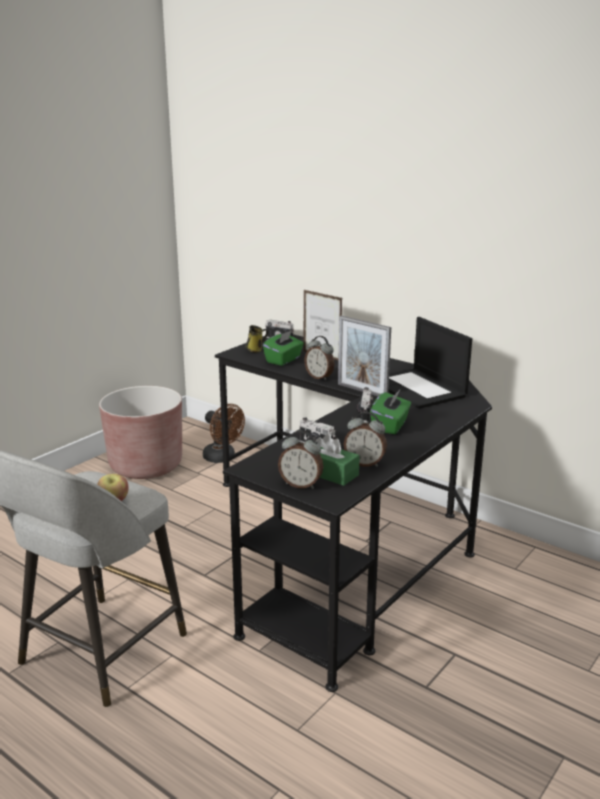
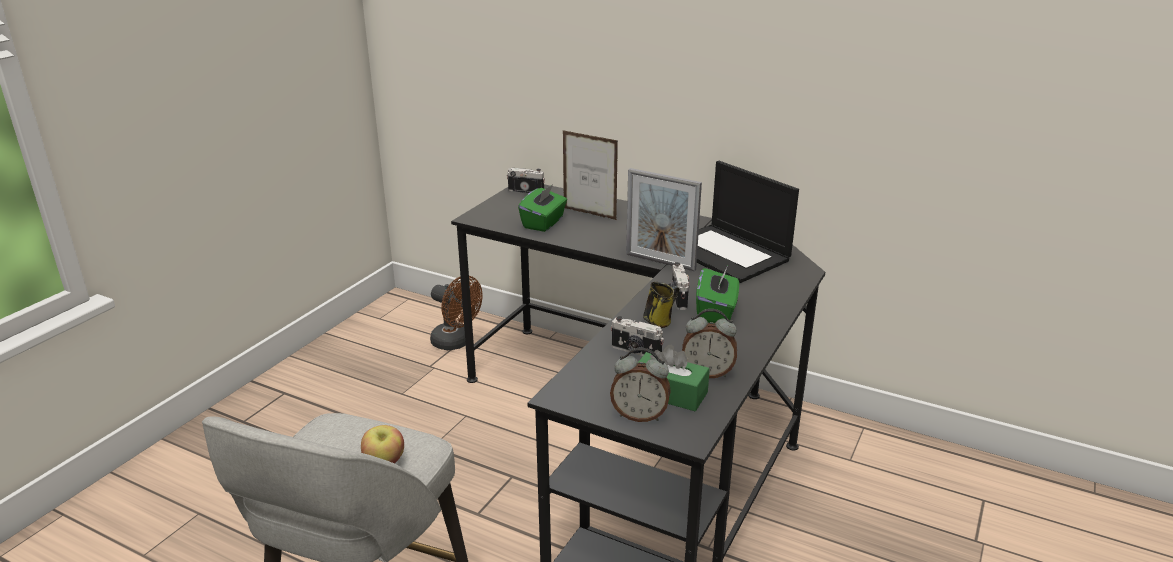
camera: 10 degrees left, 5 degrees up
brown planter [99,386,182,479] -> none
mug [245,325,268,353] -> mug moved to [643,282,680,328]
alarm clock [305,336,334,381] -> none

